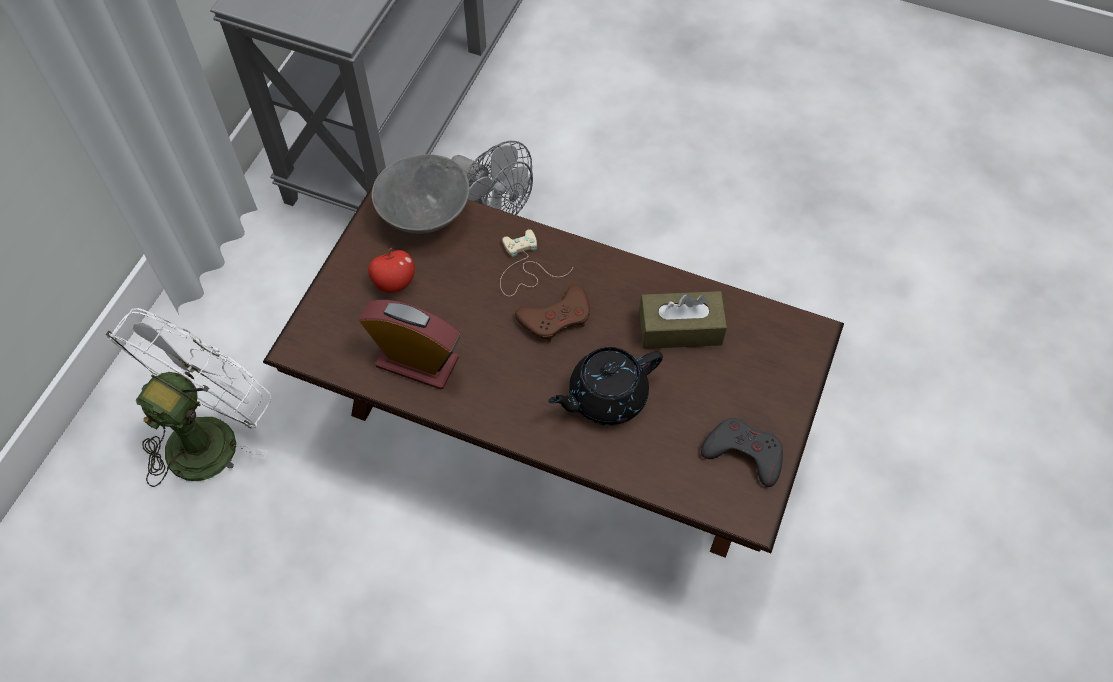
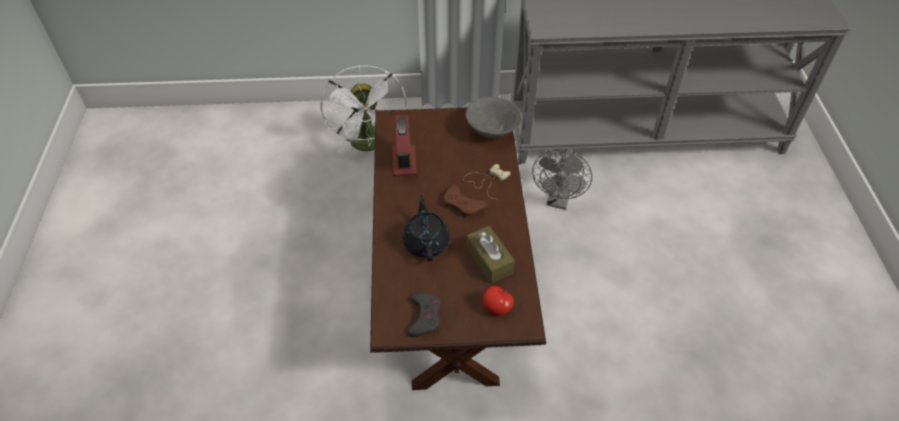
camera: 65 degrees right, 10 degrees down
white fan [106,308,271,487] -> white fan turned 75 degrees clockwise [321,65,406,153]
apple [368,248,415,293] -> apple moved to [482,286,514,315]
black teapot [548,347,663,425] -> black teapot turned 45 degrees clockwise [403,195,450,261]

